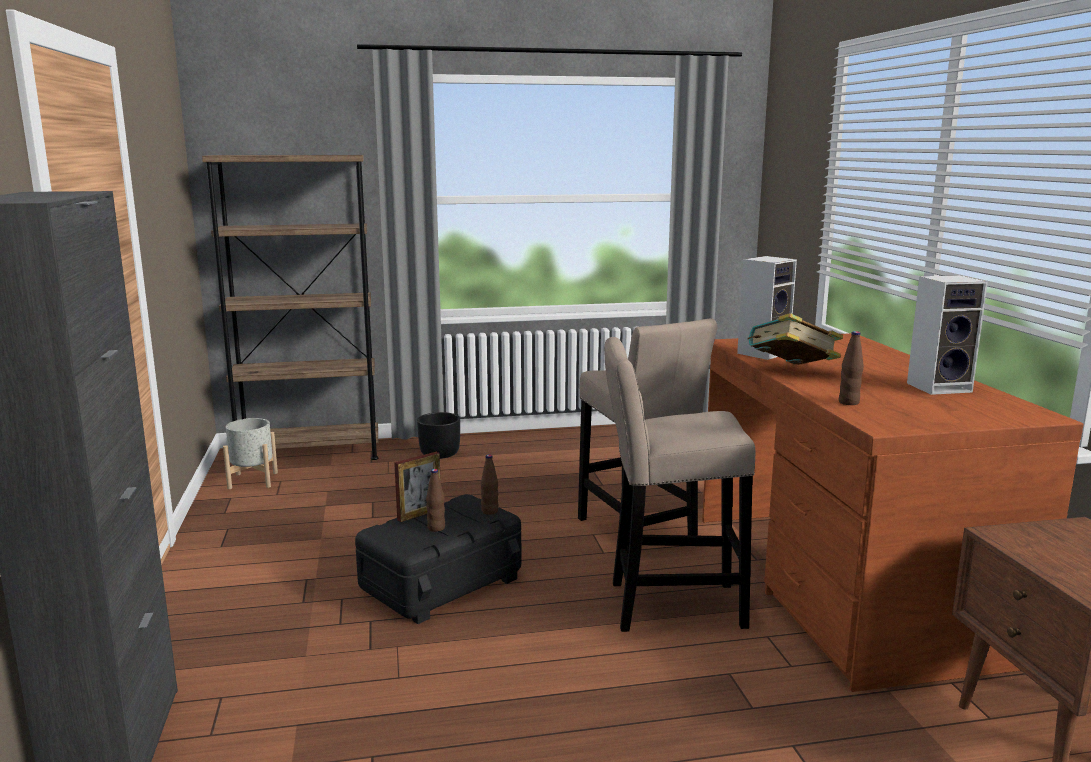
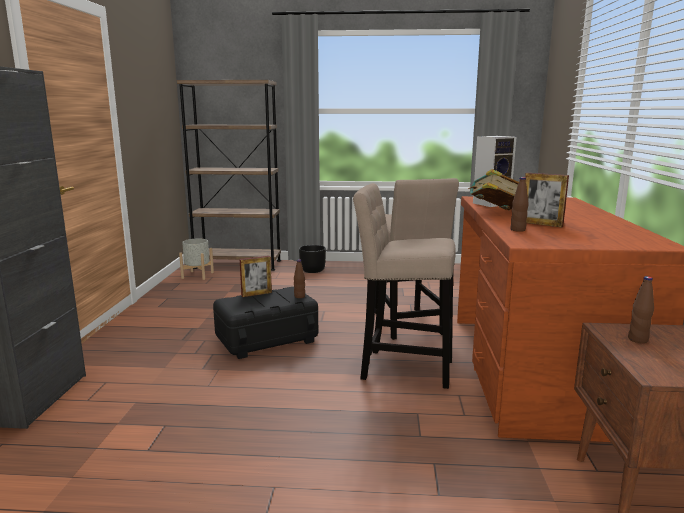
camera: 15 degrees right, 0 degrees up
brown bottle [426,469,445,532] -> brown bottle moved to [628,276,654,343]
speaker [907,275,988,395] -> none
none -> picture frame [525,173,569,227]

